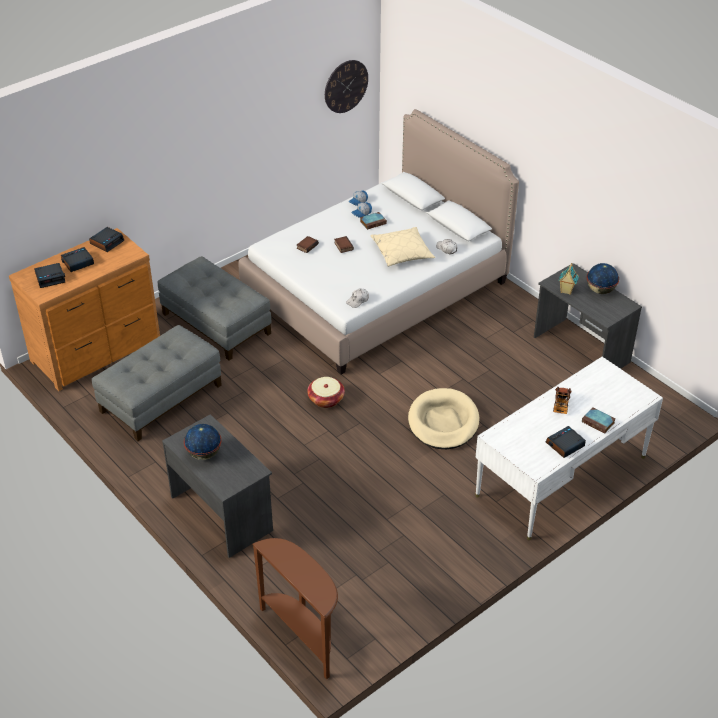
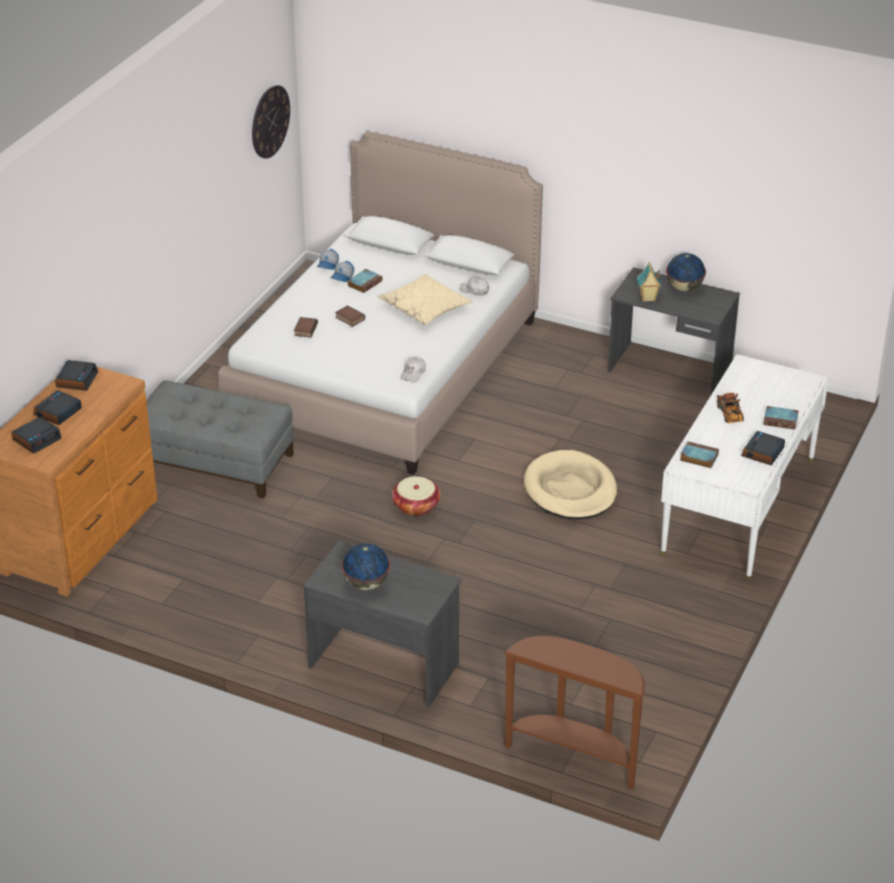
camera: 25 degrees left, 5 degrees down
grey ottoman [92,325,222,441] -> none
none -> book [680,441,719,468]

